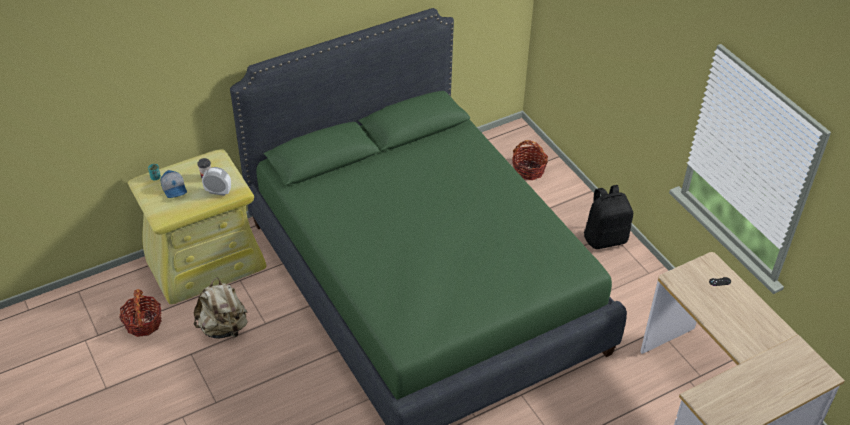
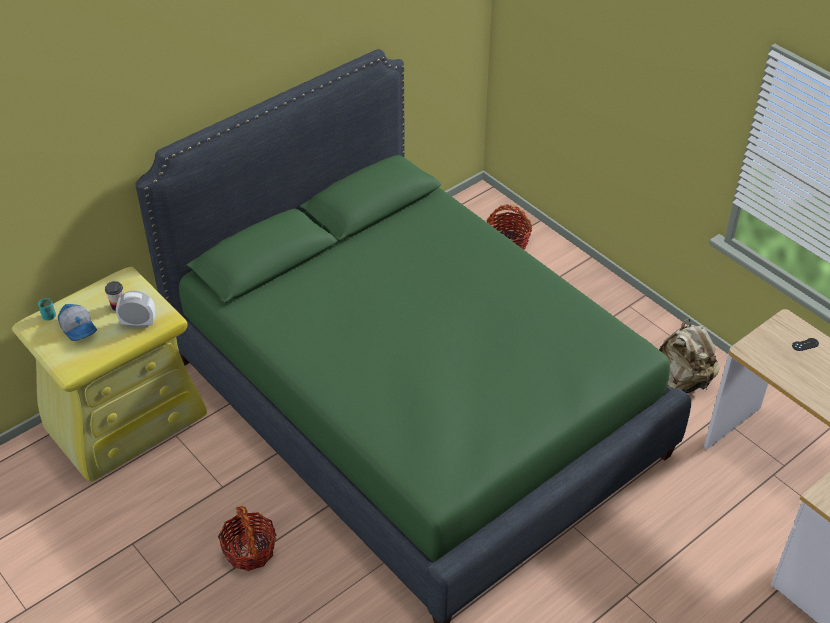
camera: 10 degrees left, 0 degrees up
basket [120,289,162,337] -> basket moved to [218,506,276,571]
beige backpack [194,278,248,338] -> beige backpack moved to [659,318,719,393]
black backpack [584,185,633,249] -> none

